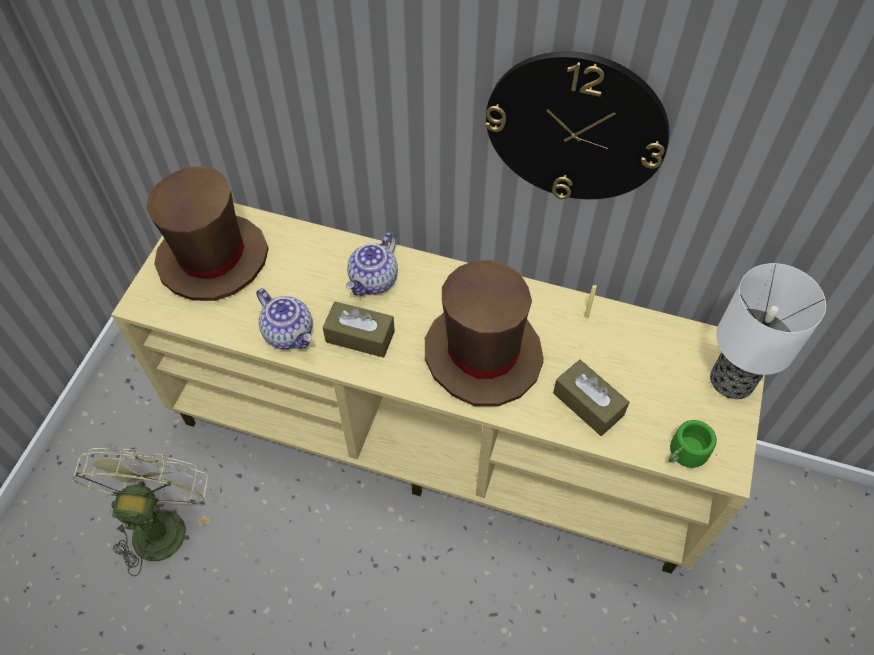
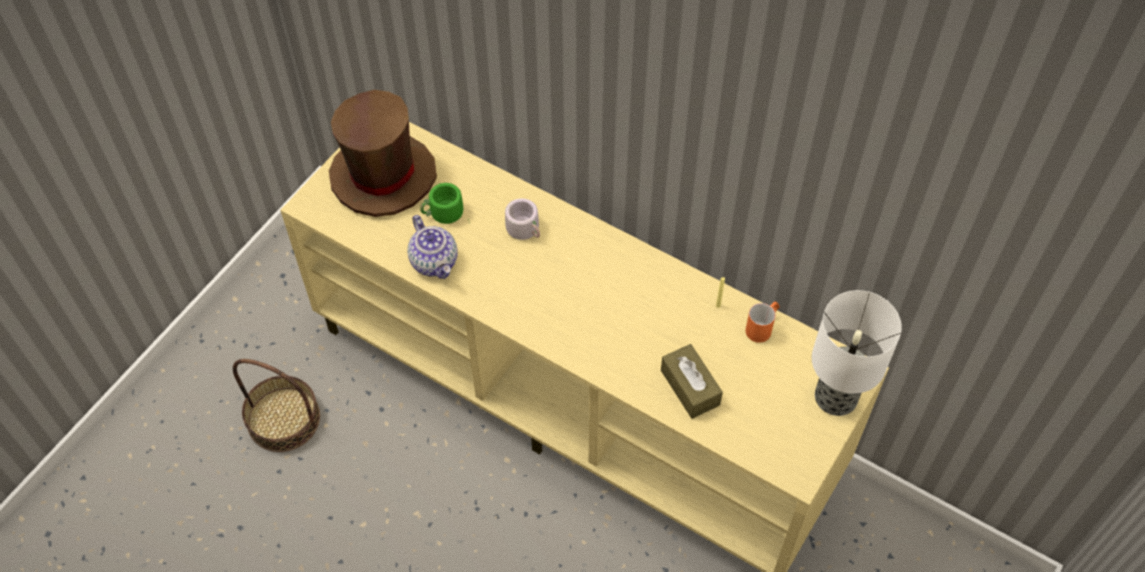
camera: 15 degrees right, 0 degrees up
green fan [72,448,210,576] -> basket [233,359,320,452]
brown tissue box [323,302,395,358] -> none
teapot [346,232,398,296] -> grey mug [505,198,540,240]
brown hat [425,260,544,406] -> none
wall clock [486,51,669,200] -> none
green mug [668,420,721,468] -> green mug moved to [420,183,470,224]
none -> orange mug [745,302,779,343]

